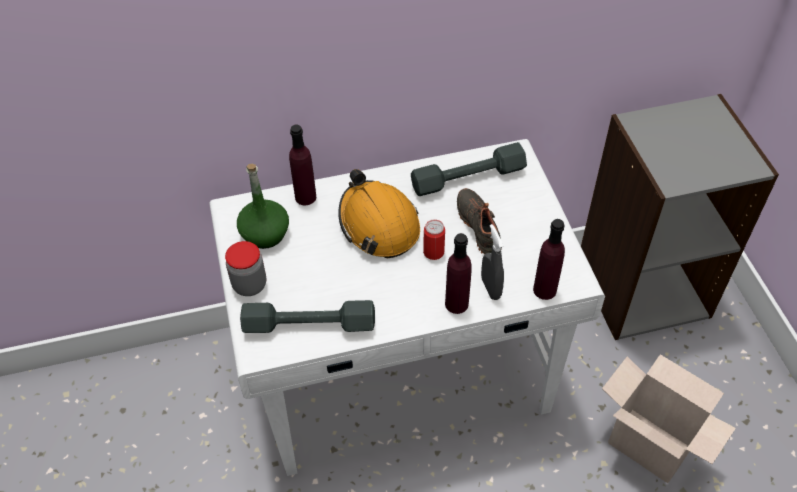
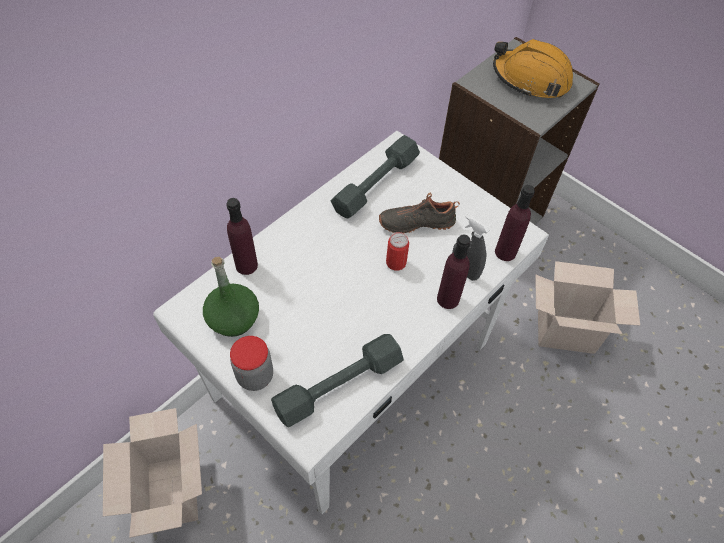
camera: 35 degrees left, 5 degrees up
orange hard hat [338,169,420,258] -> orange hard hat moved to [493,39,573,98]
black shoe [457,188,502,255] -> black shoe turned 45 degrees counterclockwise [379,193,460,234]
none -> cardboard box [103,408,202,538]

